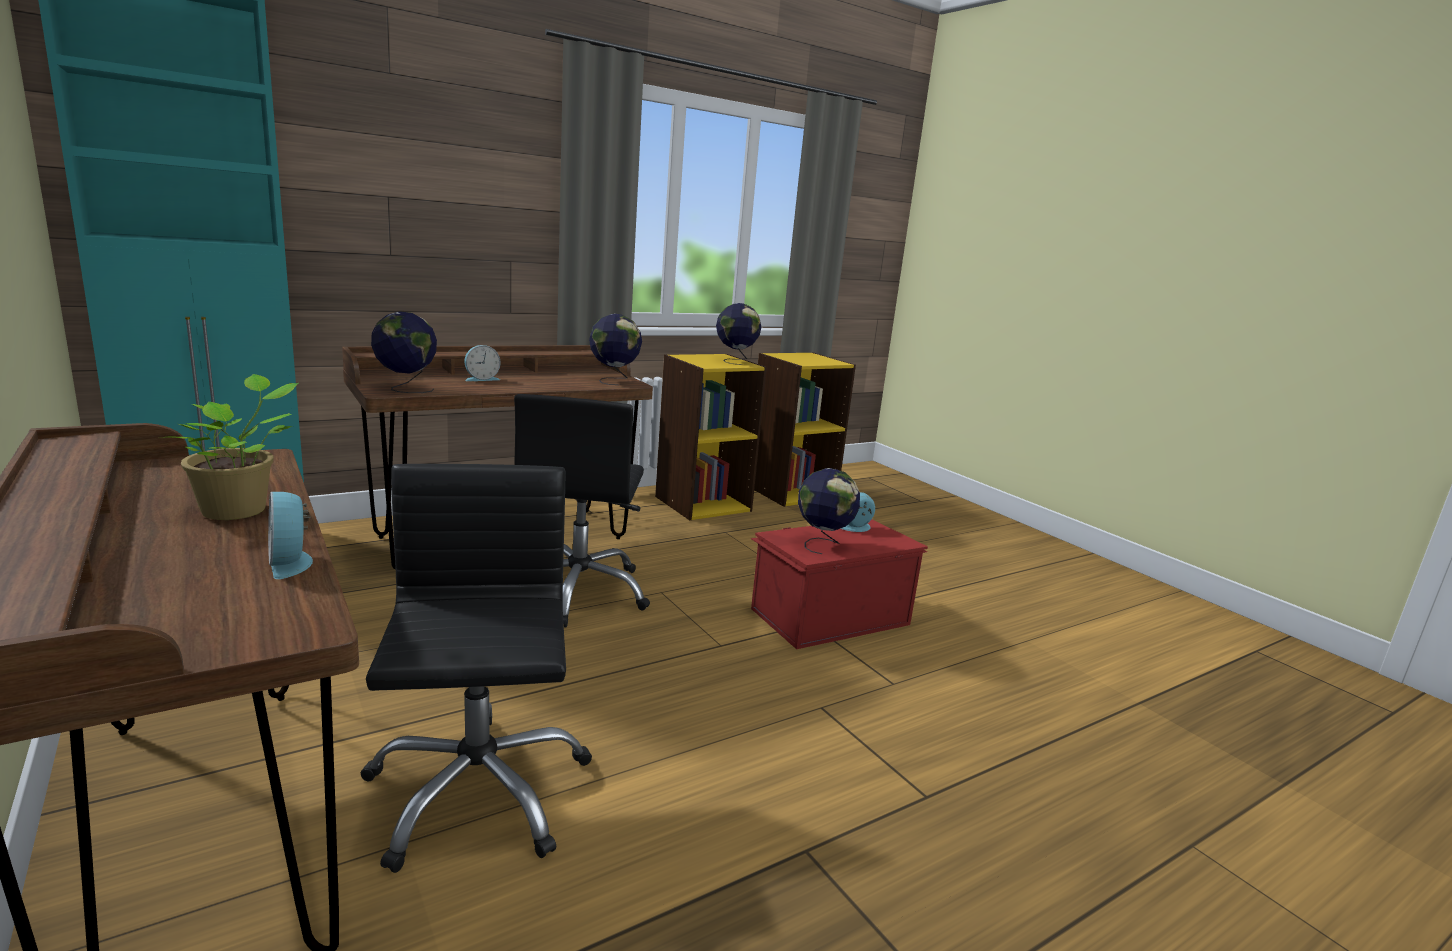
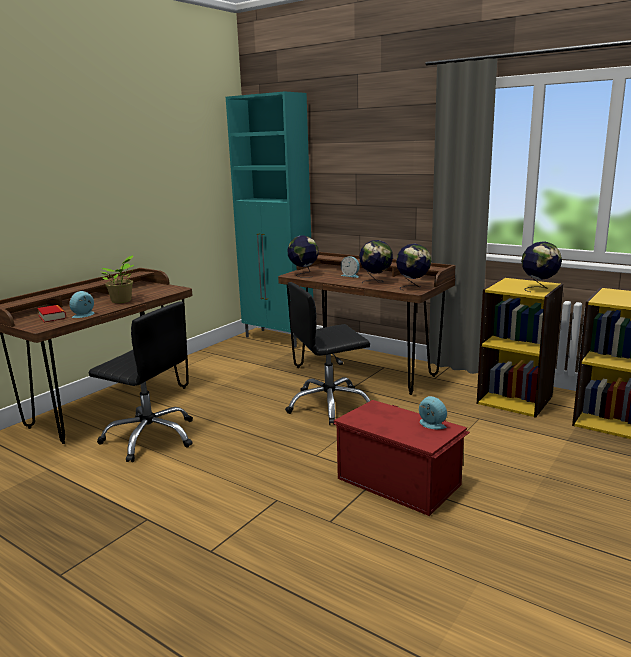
camera: 70 degrees right, 0 degrees up
black office chair [360,464,592,873] -> black office chair turned 60 degrees clockwise [89,301,193,462]
globe [798,468,860,554] -> globe moved to [359,240,393,283]
none -> book [37,305,66,323]

